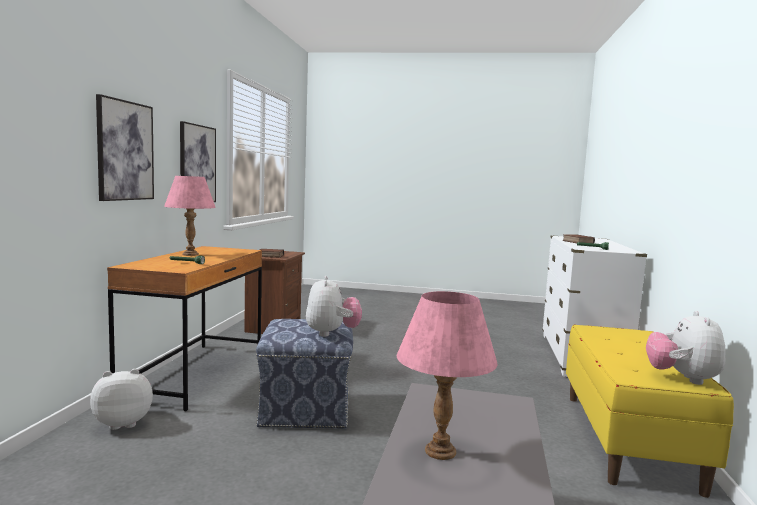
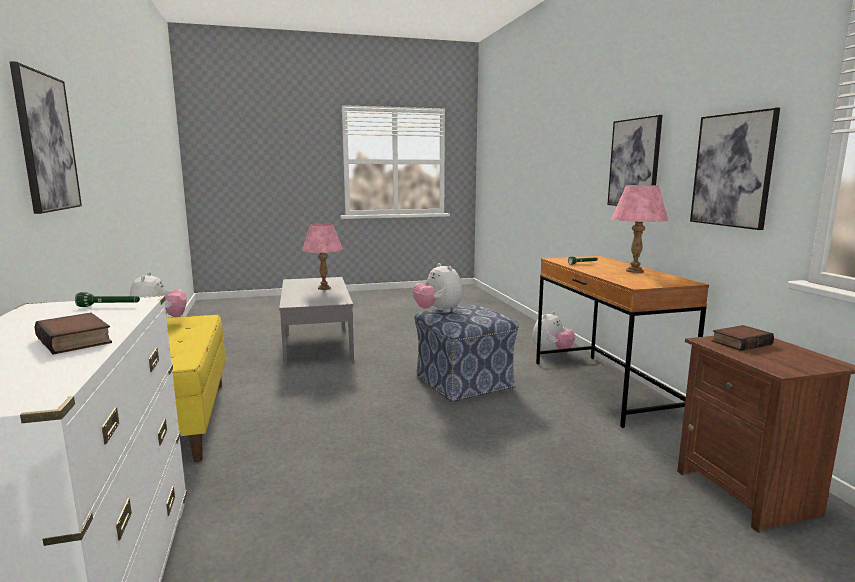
camera: 155 degrees right, 5 degrees up
none -> picture [10,61,82,214]

